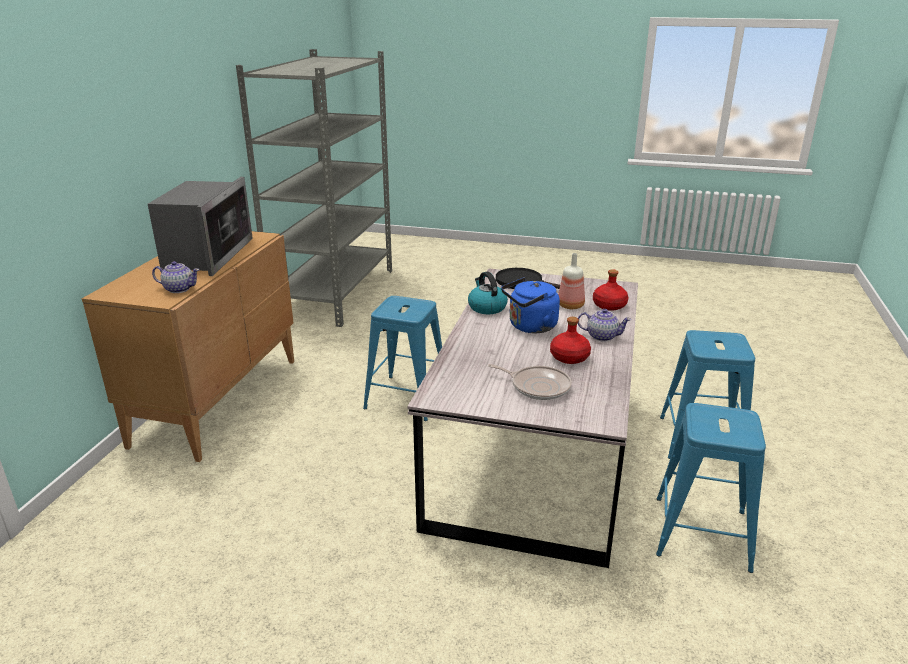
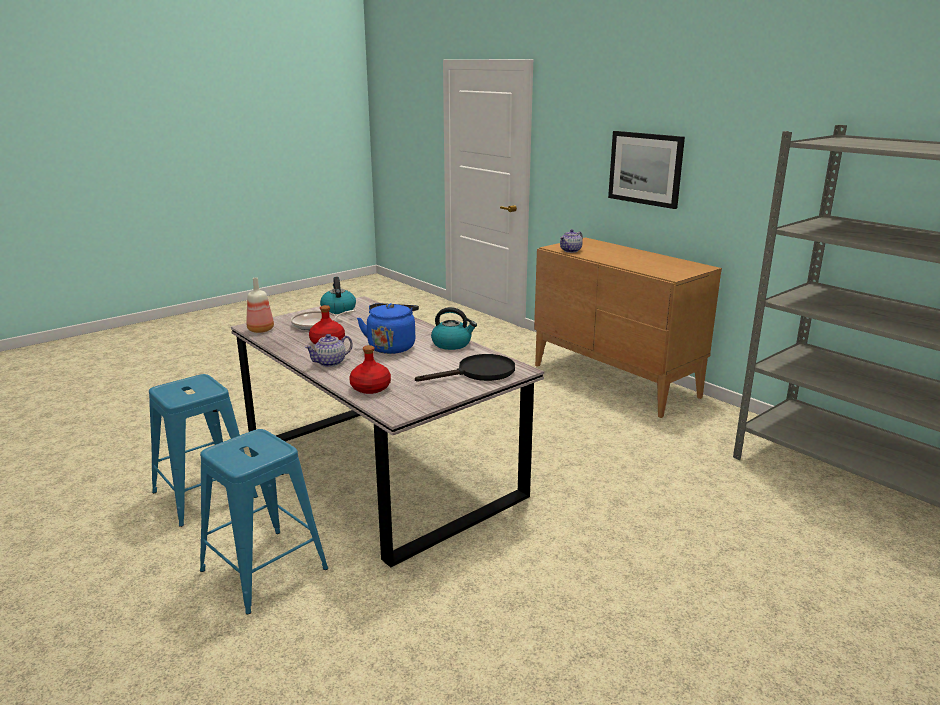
camera: 125 degrees right, 5 degrees down
microwave [148,177,253,276] -> none
blue stool [363,296,442,421] -> none
bottle [558,253,585,309] -> bottle moved to [246,278,274,333]
none -> kettle [320,277,356,314]
none -> picture [608,131,685,209]

